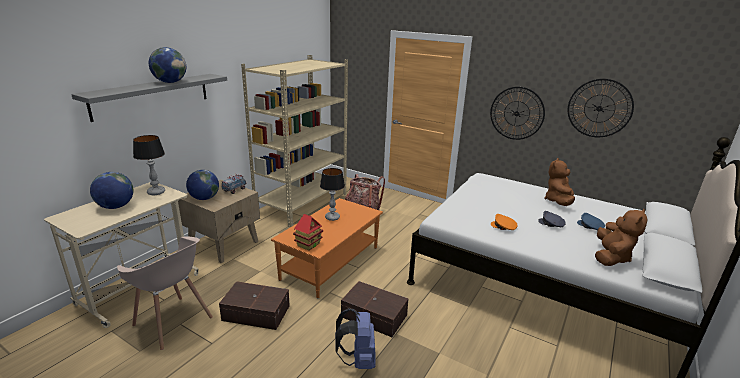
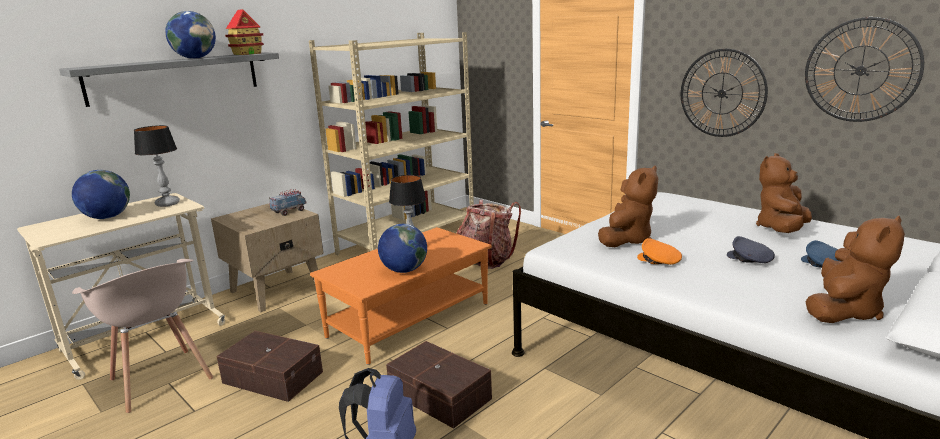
camera: 15 degrees right, 5 degrees down
globe [186,170,219,200] -> globe moved to [378,224,427,273]
toy house [293,214,323,251] -> toy house moved to [225,9,264,55]
none -> brown plush toy [598,166,658,247]

